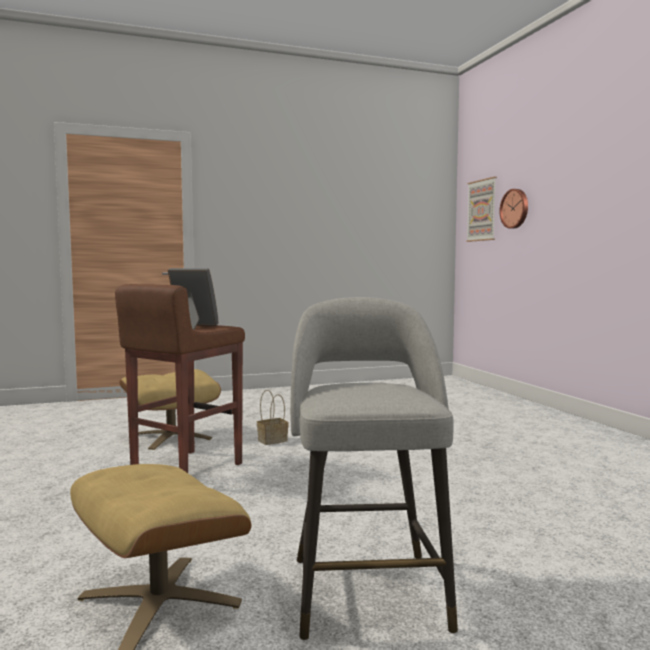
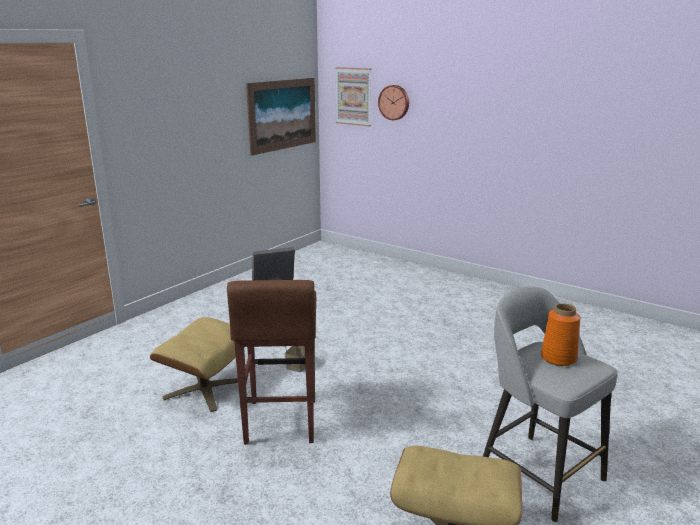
camera: 35 degrees left, 15 degrees up
none -> picture [246,78,316,156]
none -> orange vase [541,303,580,366]

